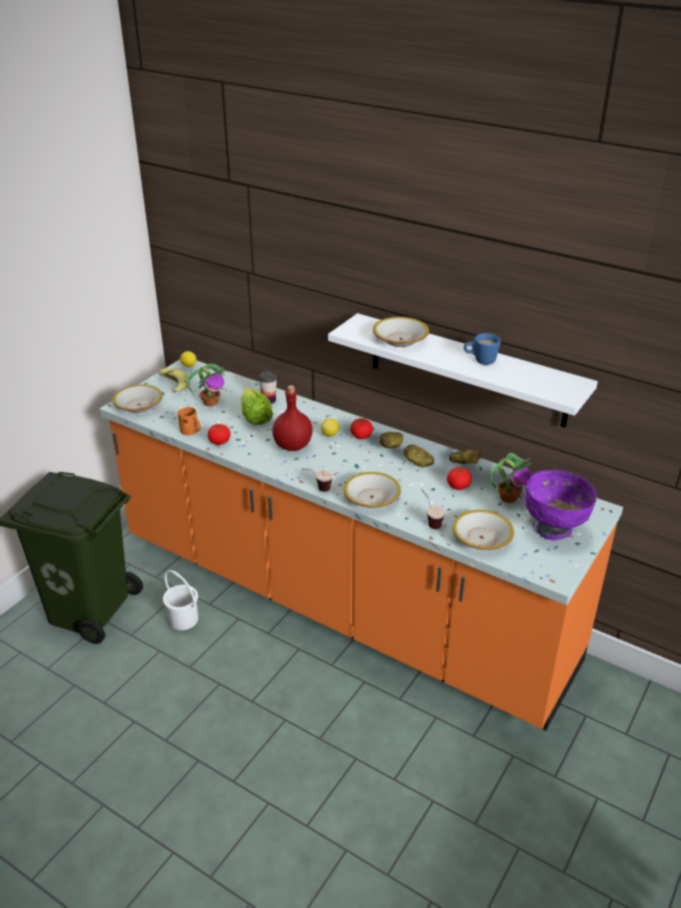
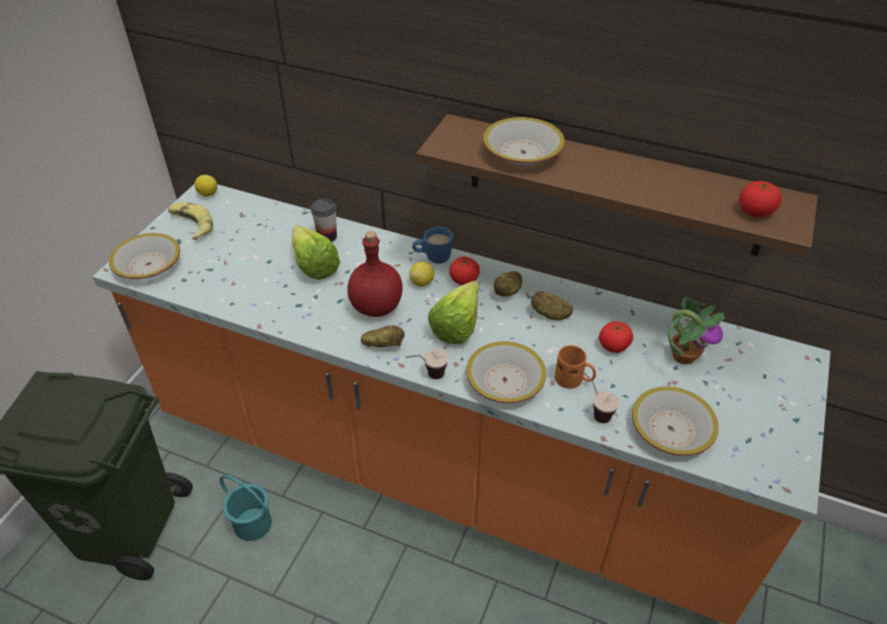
camera: 10 degrees left, 10 degrees up
white bucket [163,570,198,630] -> turquoise bucket [220,475,272,541]
orange mug [178,407,201,435] -> orange mug moved to [555,345,596,389]
potted plant [186,364,228,406] -> none
tomato [208,424,231,445] -> tomato moved to [739,181,782,218]
white shelf [328,313,598,427] -> brown shelf [416,114,818,257]
potato [449,448,481,464] -> potato moved to [361,325,405,347]
blue mug [464,333,501,365] -> blue mug moved to [412,227,454,264]
purple bowl [525,470,597,540] -> none
none -> lettuce [428,281,479,344]

